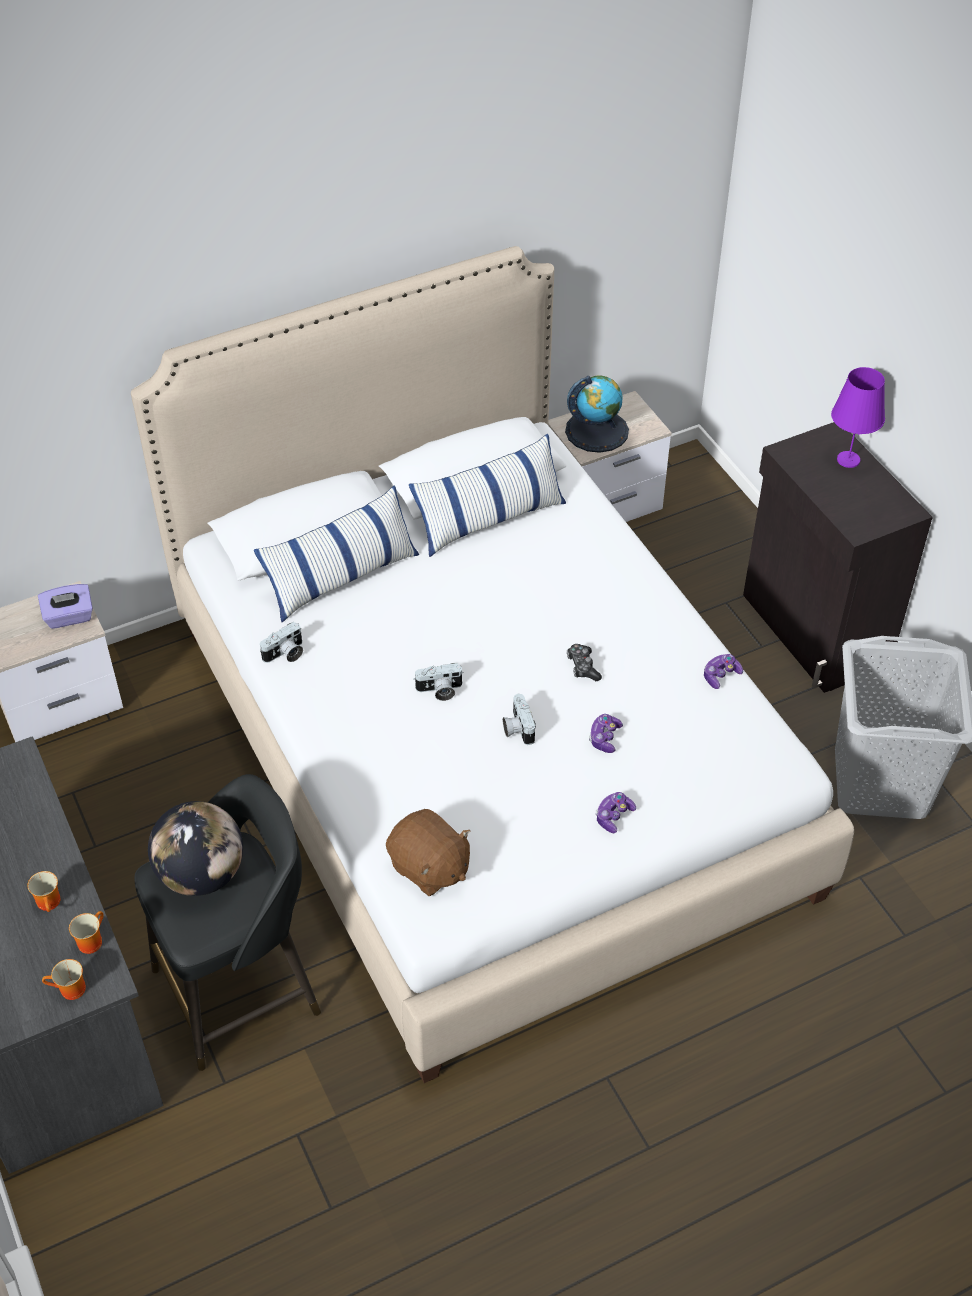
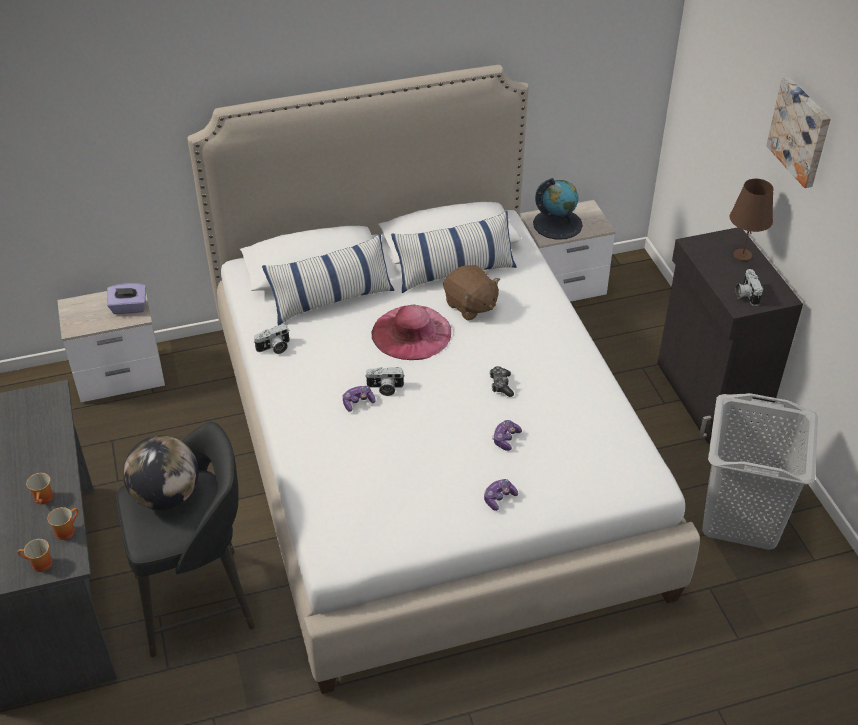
camera: 10 degrees right, 5 degrees down
brown plush toy [386,809,470,896] -> brown plush toy moved to [443,265,500,321]
camera [503,694,536,745] -> camera moved to [736,269,763,306]
game controller [704,654,743,689] -> game controller moved to [343,386,376,412]
purple table lamp [831,367,885,468] -> brown table lamp [730,179,773,261]
none -> pink hat [371,304,451,360]
none -> picture [766,77,831,188]

